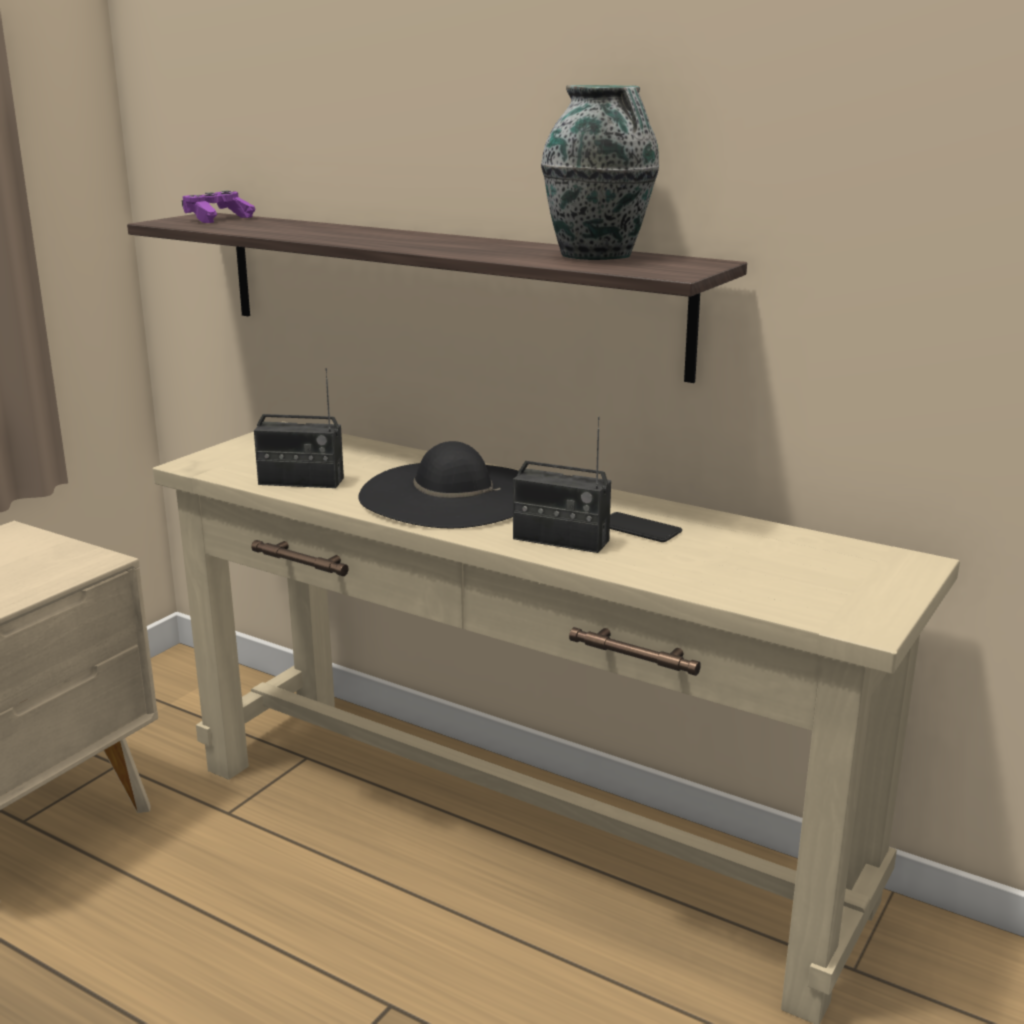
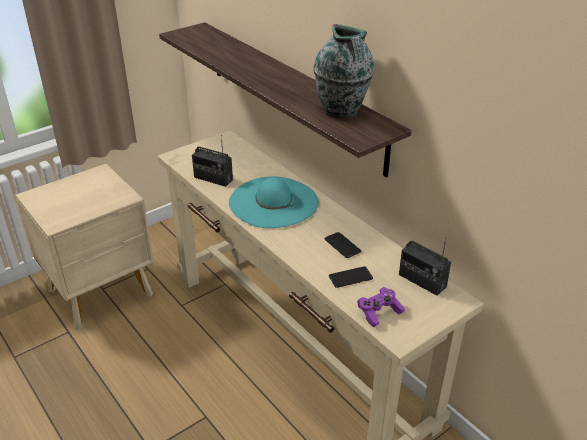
camera: 20 degrees right, 15 degrees up
purple game controller [182,191,255,223] -> purple game controller moved to [357,287,405,327]
black hat [358,441,518,528] -> turquoise hat [229,177,318,228]
radio [513,417,611,553] -> radio moved to [399,238,451,296]
none -> phone [329,266,373,288]

